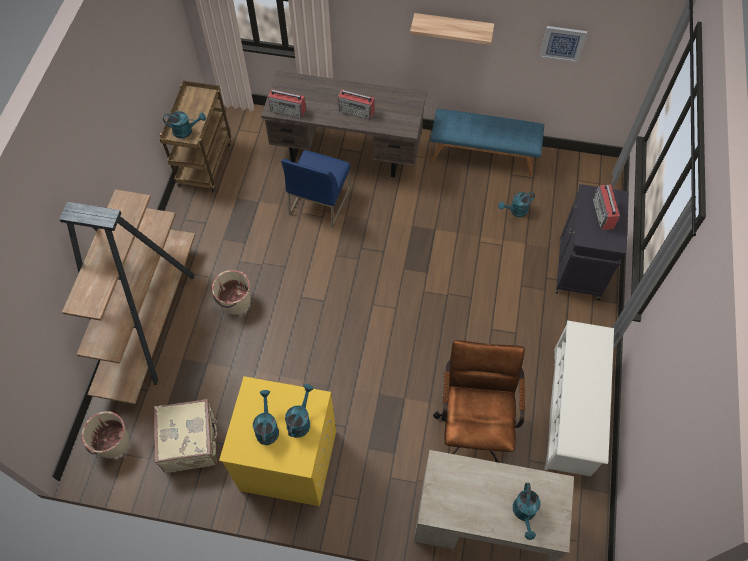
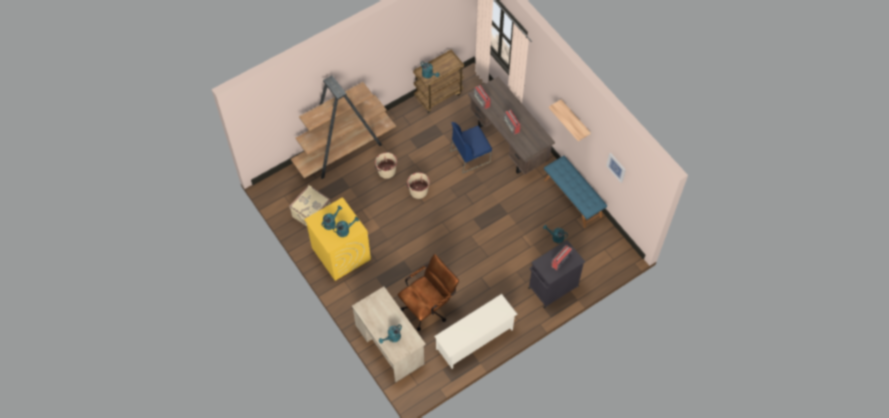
camera: 45 degrees right, 0 degrees up
beige bucket [82,411,130,458] -> beige bucket moved to [407,173,430,199]

